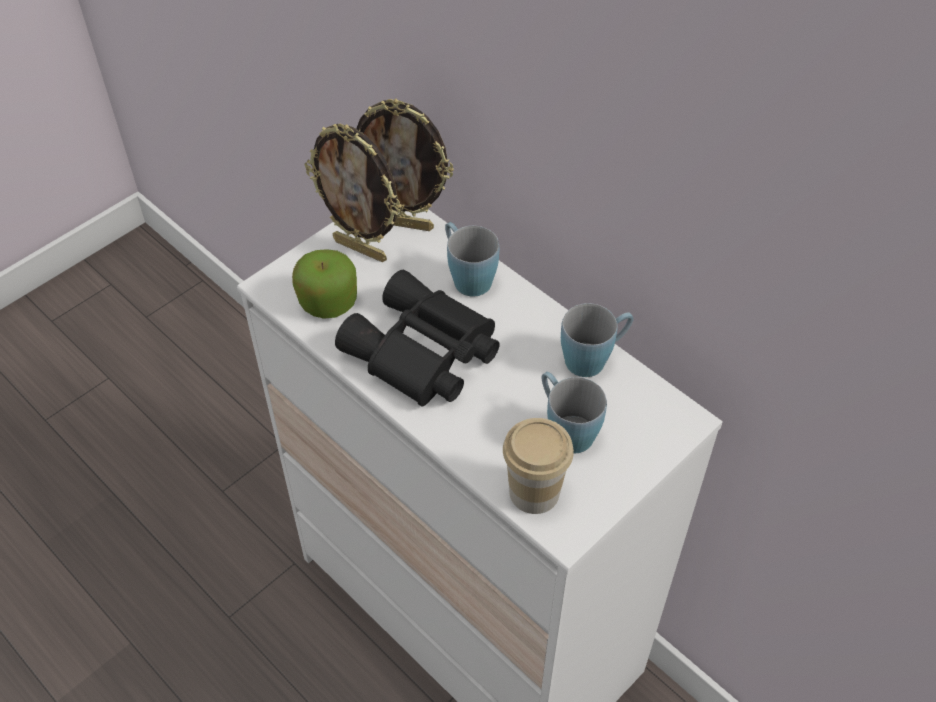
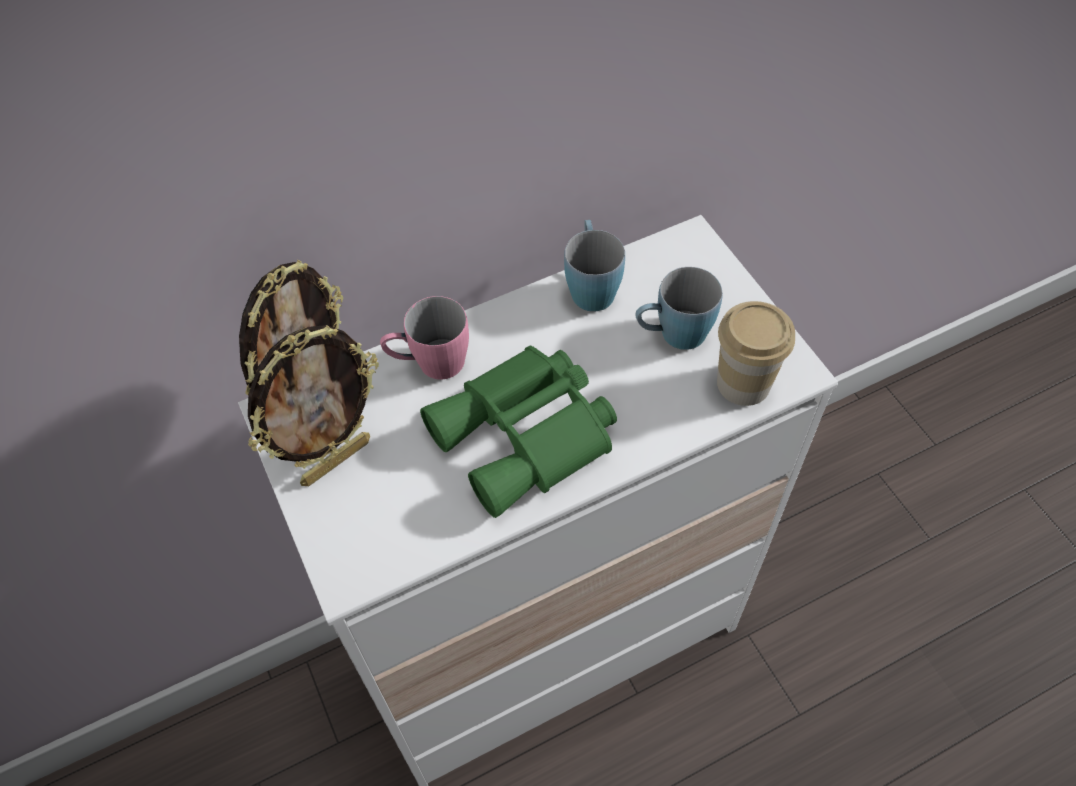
camera: 70 degrees left, 5 degrees up
apple [292,249,357,319] -> none
black binoculars [335,270,500,407] -> green binoculars [420,345,617,518]
blue mug [445,222,499,297] -> pink mug [380,296,469,380]

